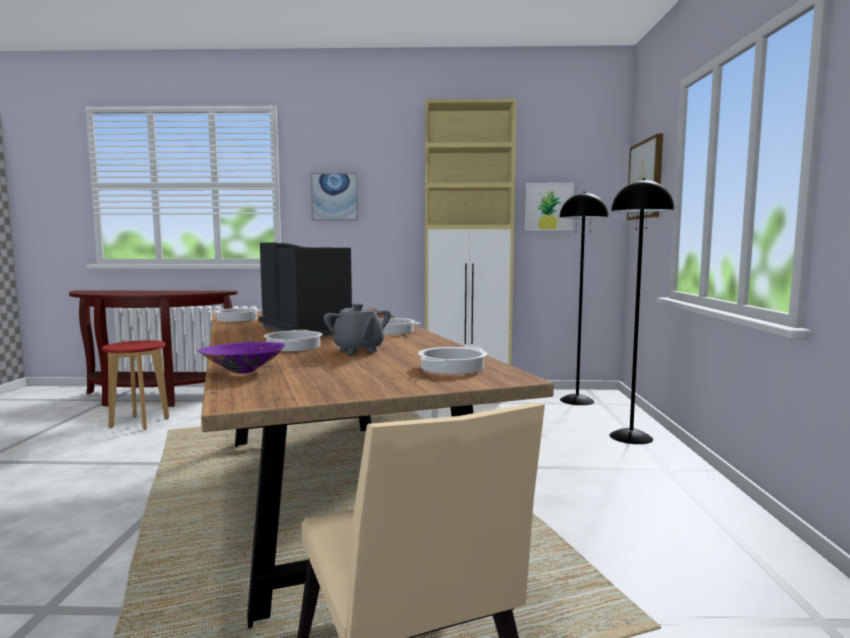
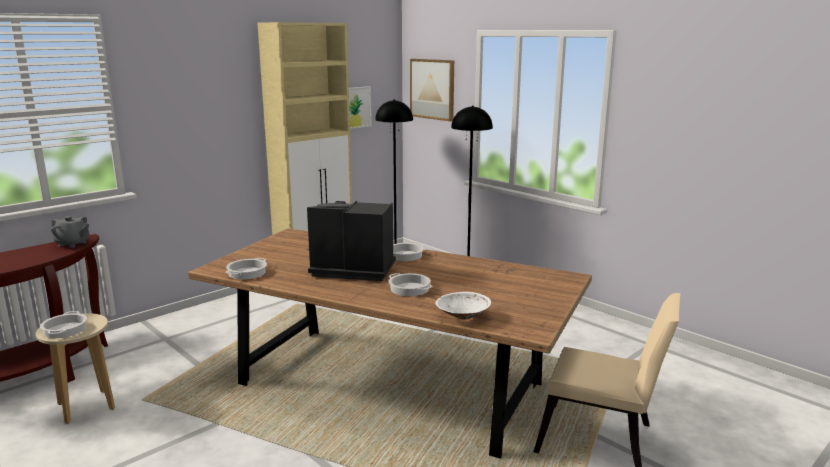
camera: 45 degrees left, 10 degrees up
red stool [102,340,169,430] -> beige stool [36,313,115,424]
purple bowl [198,342,285,373] -> white bowl [436,292,491,320]
picture [311,173,359,221] -> none
grey teapot [324,303,391,354] -> grey teapot moved to [51,216,90,248]
cooking pot [418,346,487,374] -> cooking pot moved to [40,311,87,338]

